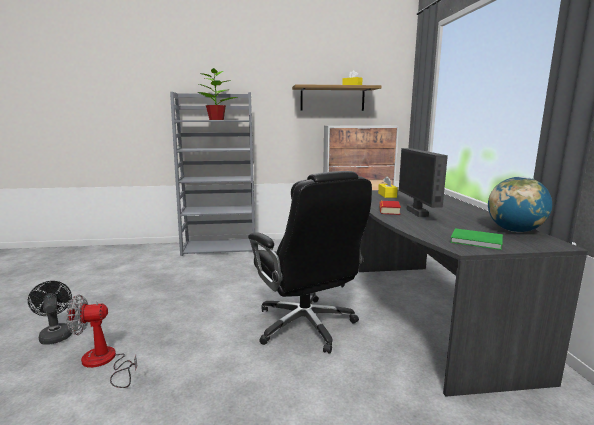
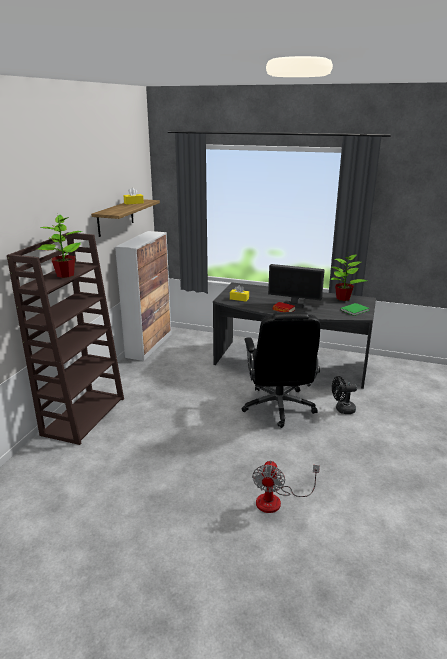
camera: 65 degrees left, 10 degrees up
black fan [28,281,72,345] -> black fan moved to [332,376,357,414]
grey bookcase [170,92,255,256] -> brown bookcase [7,232,124,445]
black office chair [248,171,372,354] -> black office chair turned 90 degrees clockwise [241,312,320,428]
globe [488,177,552,232] -> potted plant [330,254,367,301]

